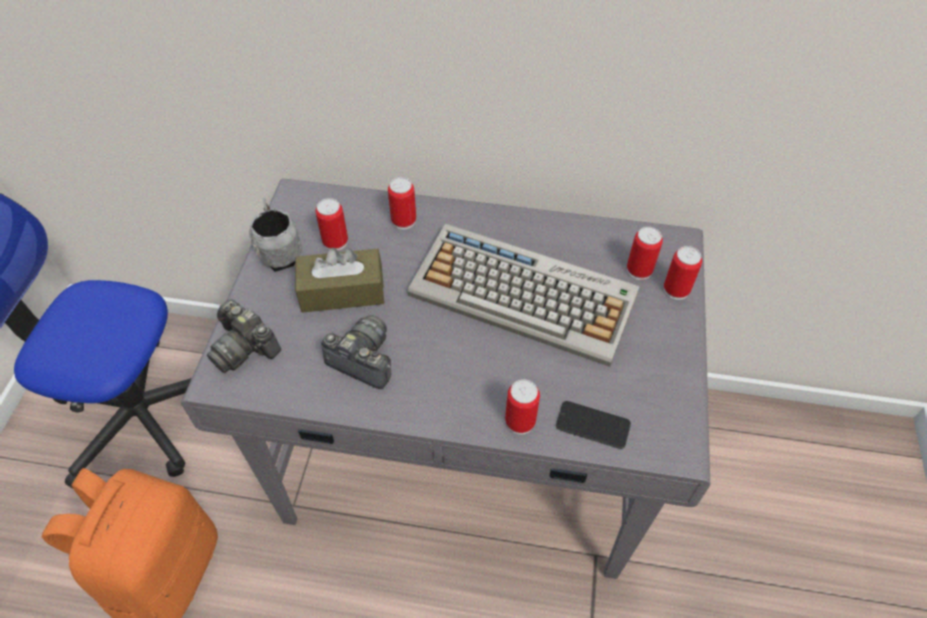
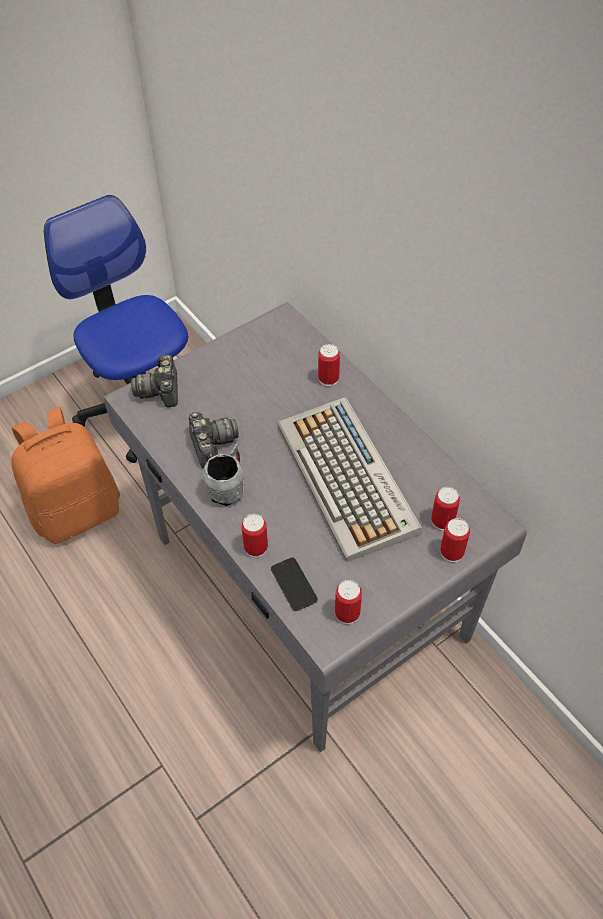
camera: 45 degrees right, 0 degrees up
grey mug [249,198,302,272] -> grey mug moved to [203,444,245,506]
brown tissue box [295,248,384,313] -> none
can [316,198,348,251] -> can moved to [335,580,362,624]

